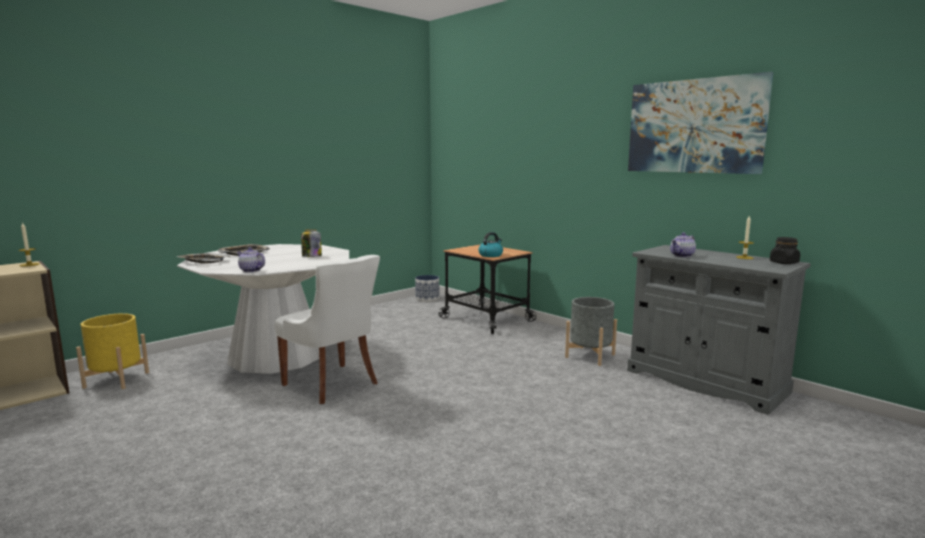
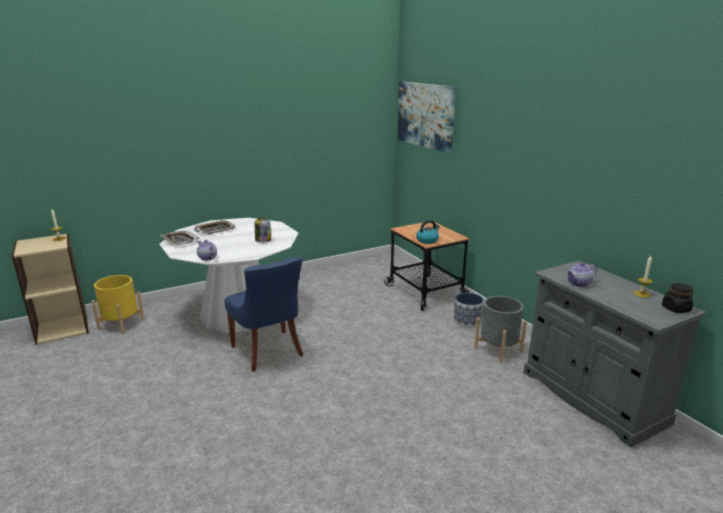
camera: 15 degrees right, 10 degrees up
white chair [275,255,380,404] -> blue chair [224,257,303,372]
planter [415,275,439,302] -> planter moved to [454,293,484,327]
picture [628,72,773,174] -> picture moved to [398,82,456,153]

